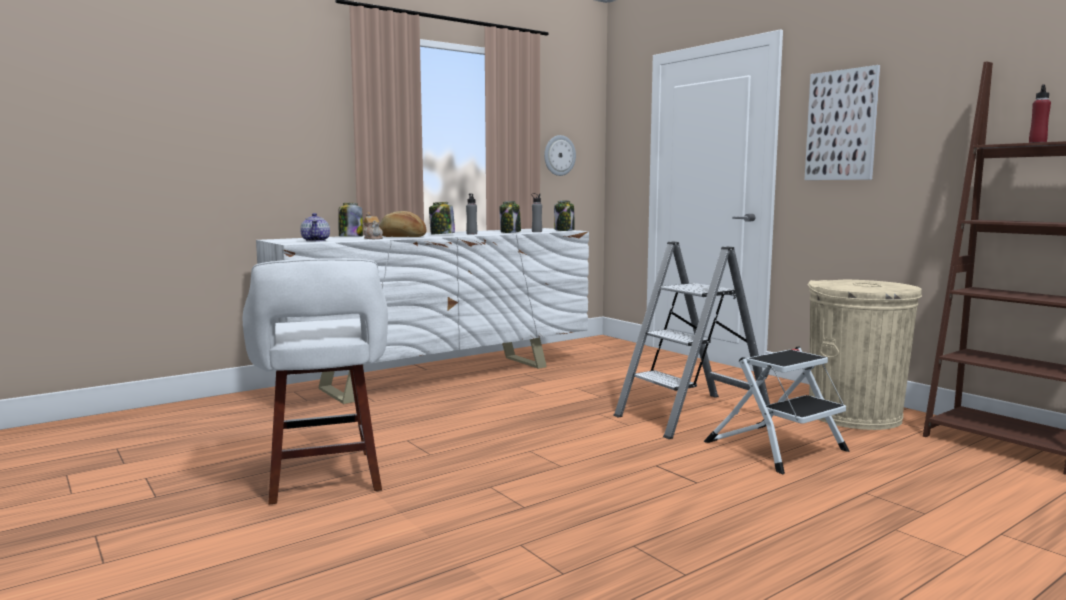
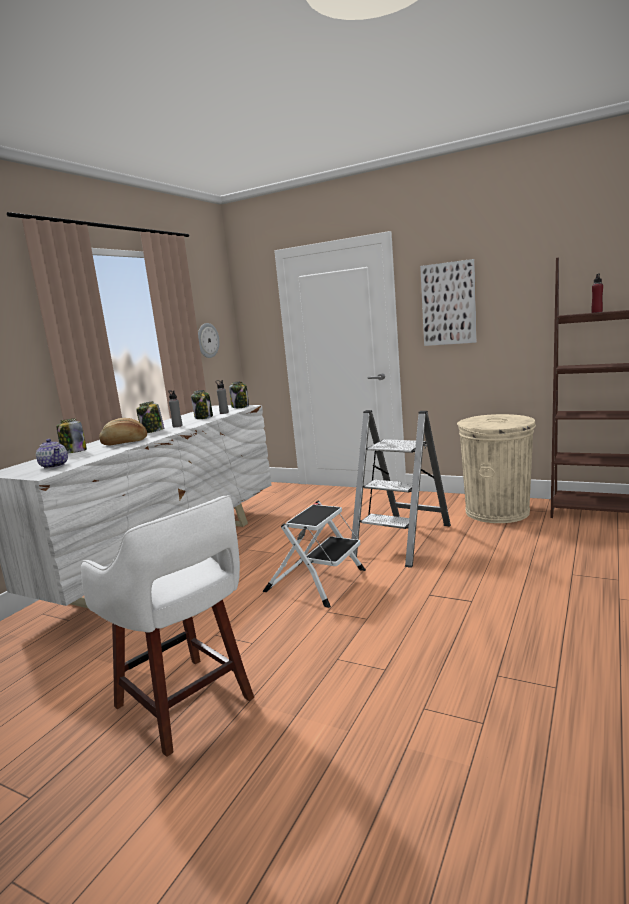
camera: 25 degrees left, 5 degrees up
teapot [363,212,383,239] -> none
step ladder [704,346,849,474] -> step ladder moved to [263,500,366,608]

